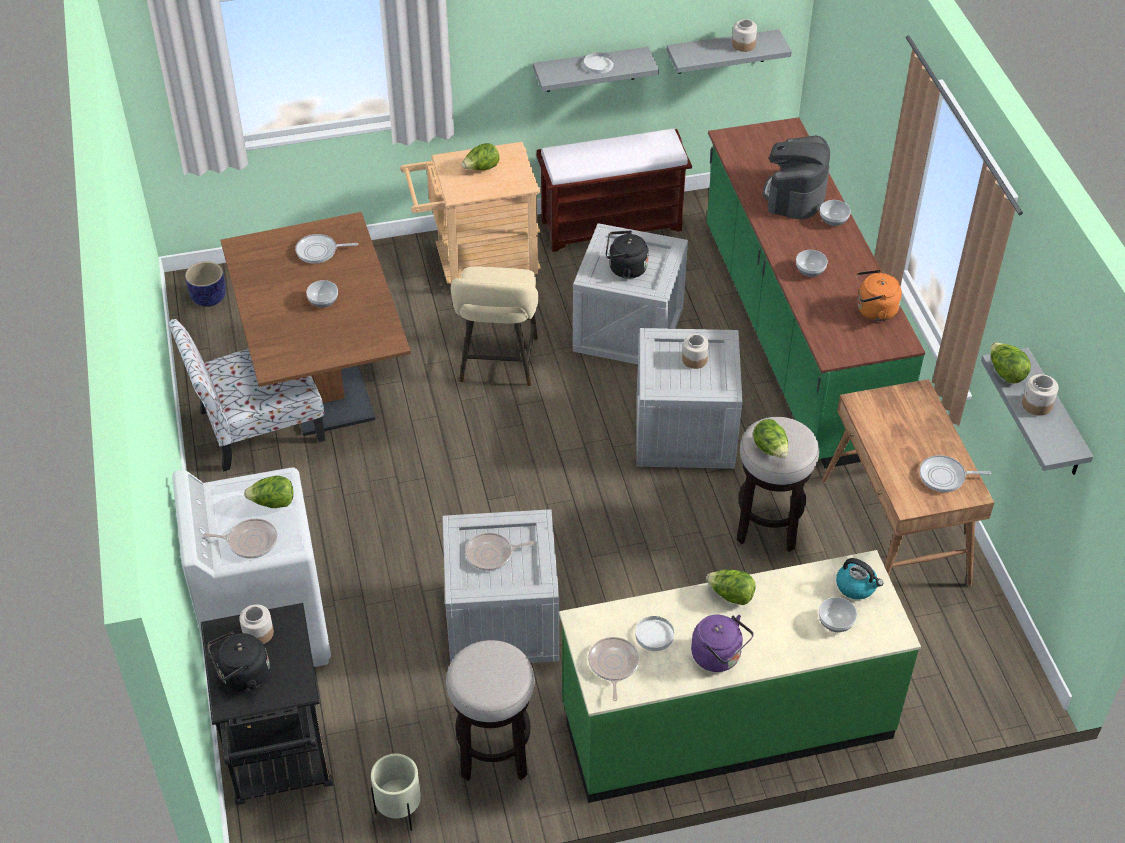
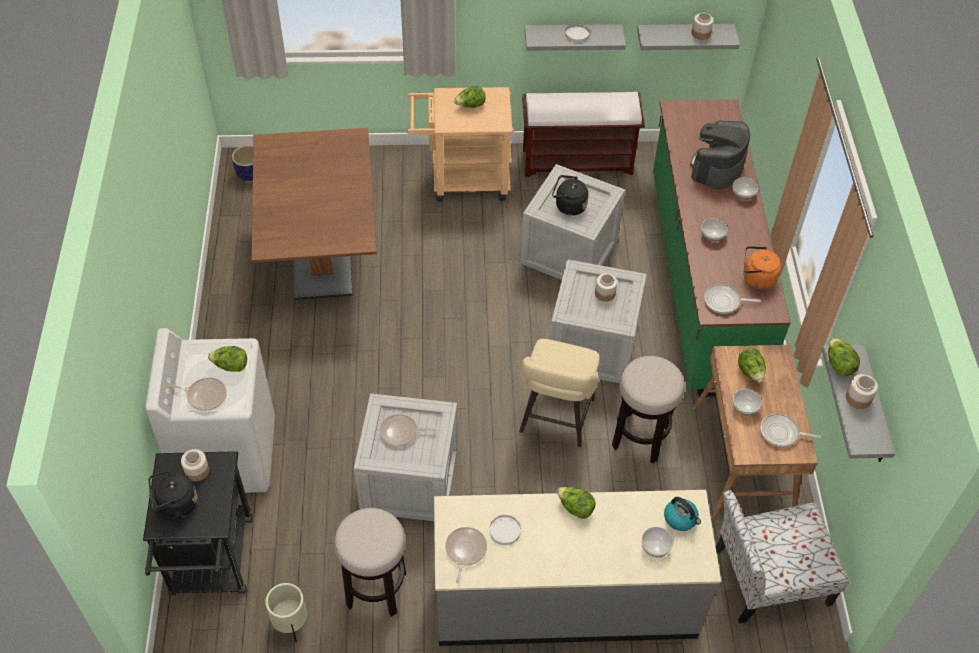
camera: 10 degrees right, 5 degrees up
chair [168,319,325,472] -> chair moved to [716,490,849,624]
frying pan [295,234,358,264] -> frying pan moved to [704,284,761,314]
bowl [306,280,338,308] -> bowl moved to [733,389,762,415]
beige stool [451,266,539,387] -> beige stool moved to [519,339,600,448]
green counter [559,550,921,803] -> grey counter [434,490,721,646]
purple kettle [691,615,754,672] -> none
lettuce [753,419,788,458] -> lettuce moved to [738,348,766,383]

